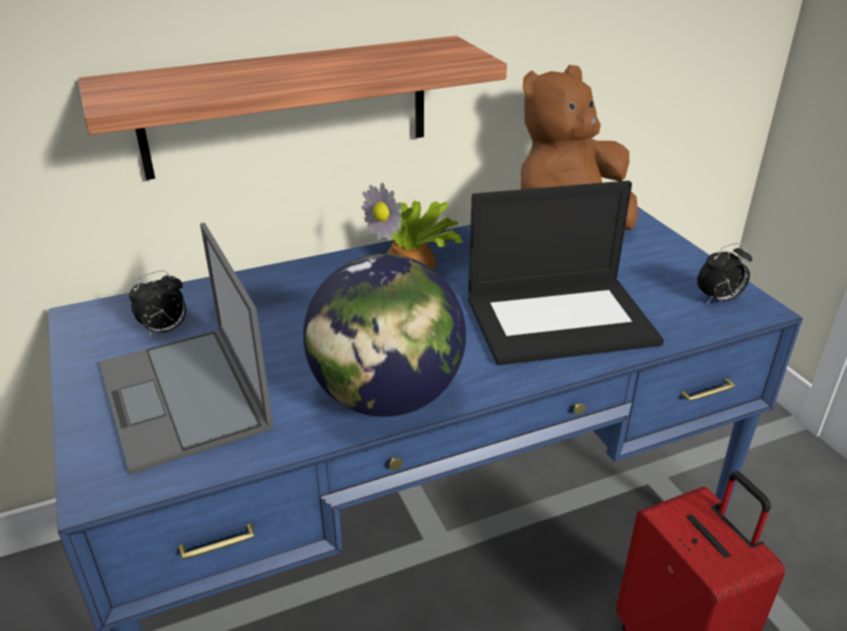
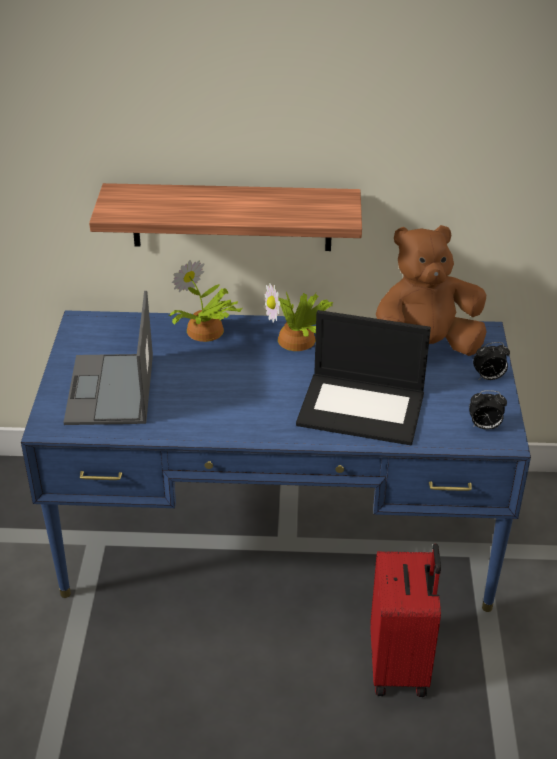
camera: 25 degrees right, 5 degrees up
alarm clock [129,271,186,337] -> alarm clock moved to [473,342,510,380]
globe [303,254,466,417] -> none
none -> potted plant [169,260,242,342]

